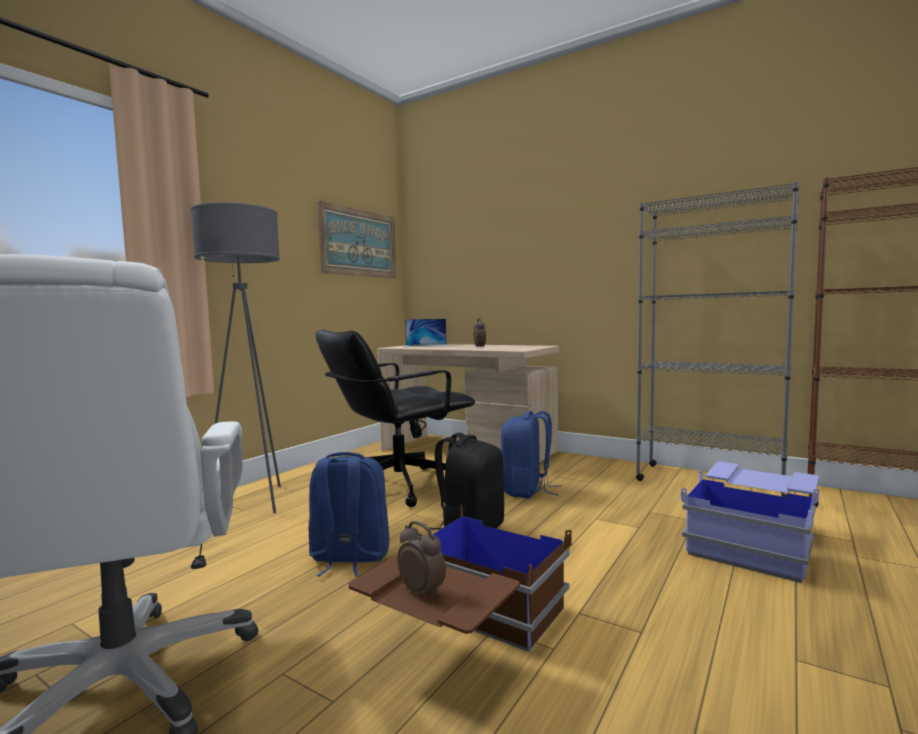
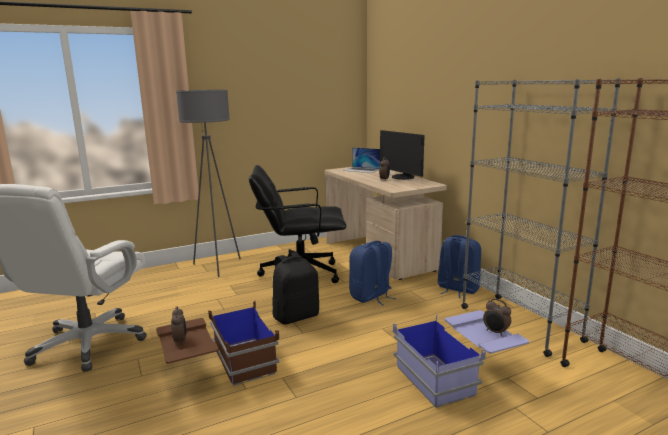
camera: 30 degrees right, 10 degrees up
blue backpack [309,452,389,577] -> blue backpack moved to [437,235,481,298]
picture [318,201,397,278] -> none
none -> monitor [380,130,424,180]
none -> alarm clock [483,299,511,336]

